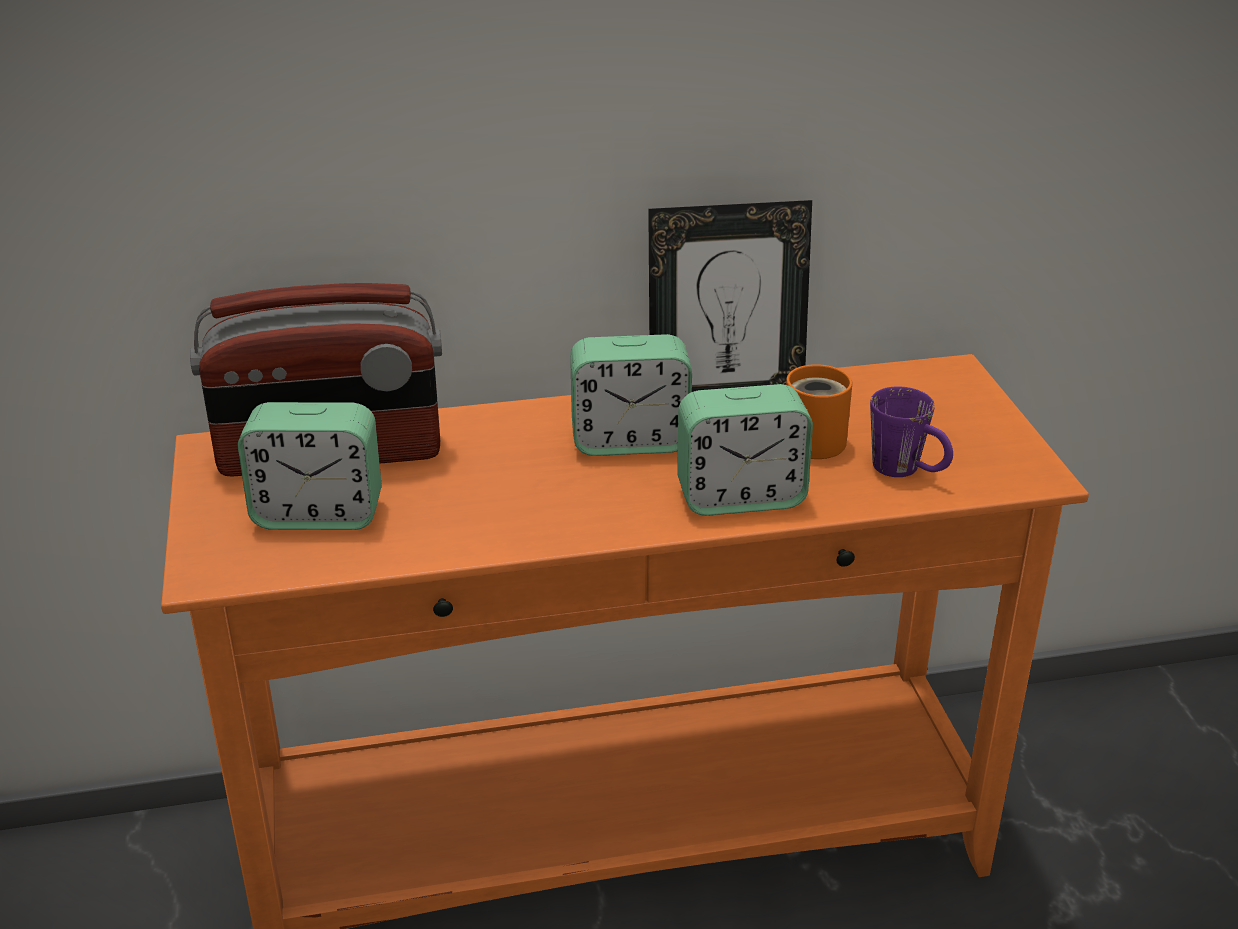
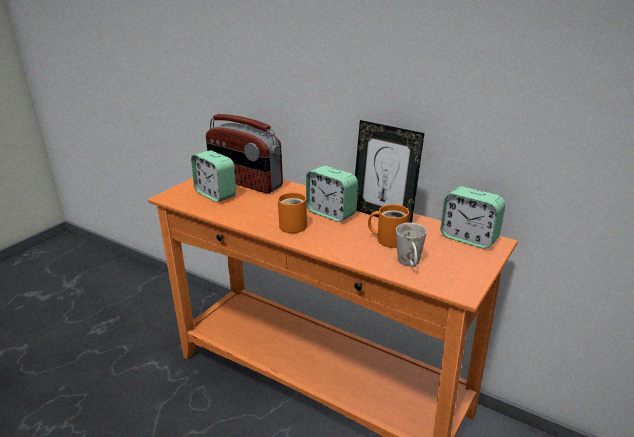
camera: 45 degrees right, 5 degrees down
alarm clock [677,384,813,516] -> alarm clock moved to [441,186,505,249]
purple mug [870,386,953,477] -> white mug [396,223,427,267]
none -> orange mug [278,192,307,233]

